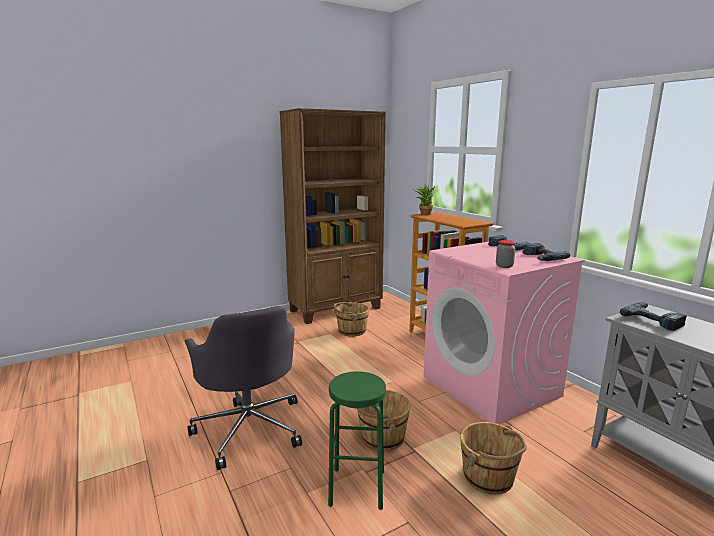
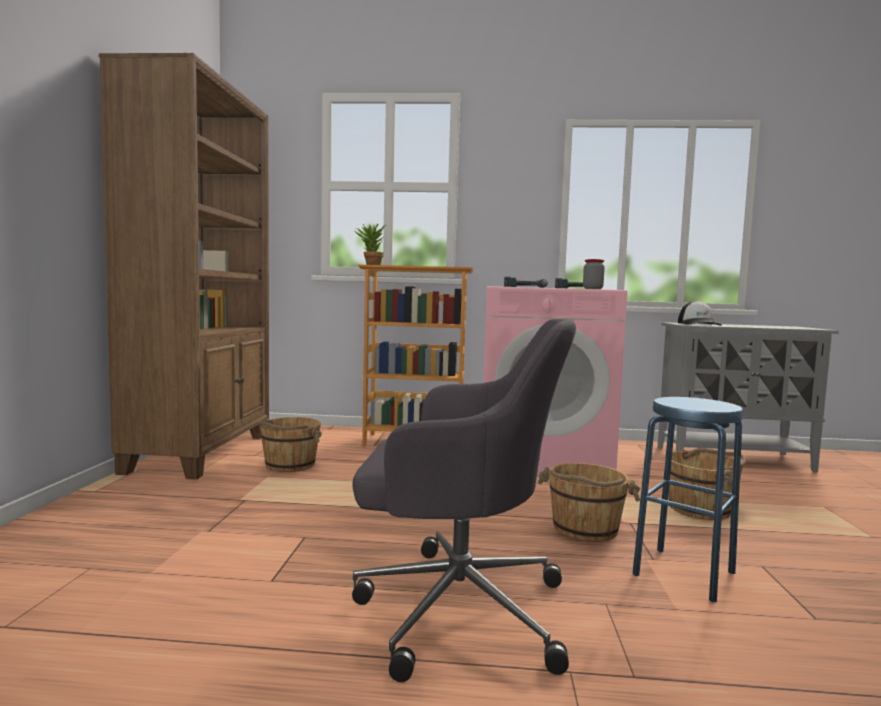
camera: 55 degrees left, 10 degrees down
green stool [328,371,386,510] -> blue stool [632,397,743,602]
power drill [620,302,687,331] -> cap [678,301,722,326]

